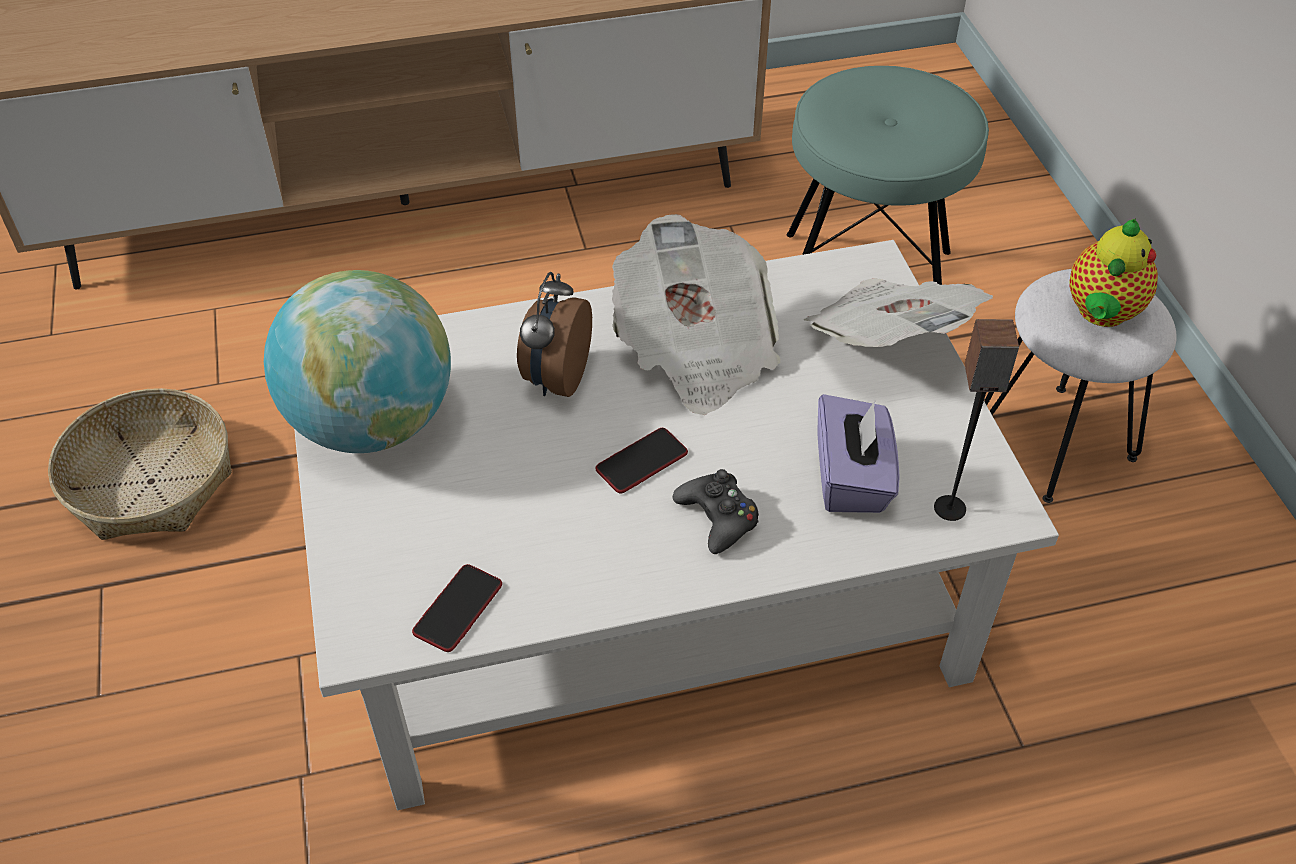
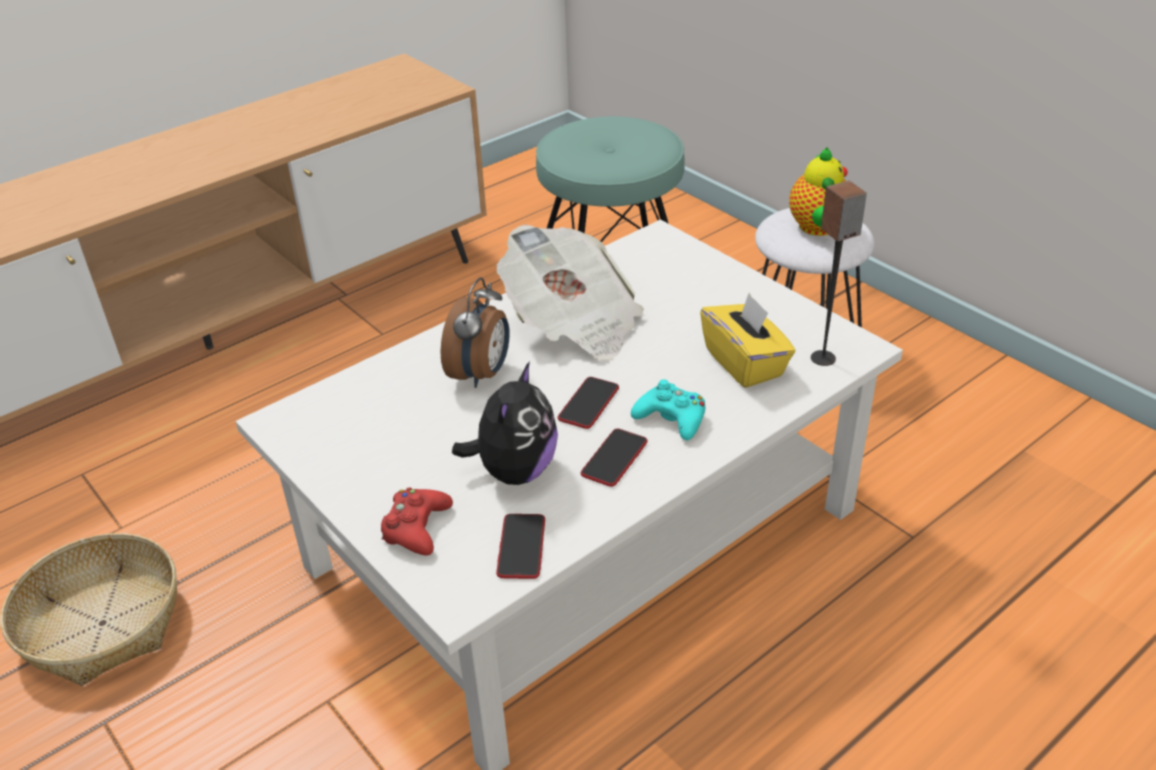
camera: 25 degrees left, 10 degrees down
globe [264,270,451,453] -> none
alarm clock [517,272,592,397] -> alarm clock turned 150 degrees counterclockwise [440,278,510,388]
black game controller [673,469,759,554] -> turquoise game controller [631,379,705,440]
newspaper [804,278,993,347] -> none
purple tissue box [817,394,900,513] -> yellow tissue box [700,293,796,388]
none -> red game controller [381,488,453,555]
none -> plush toy [452,361,558,485]
none -> phone [581,429,647,487]

